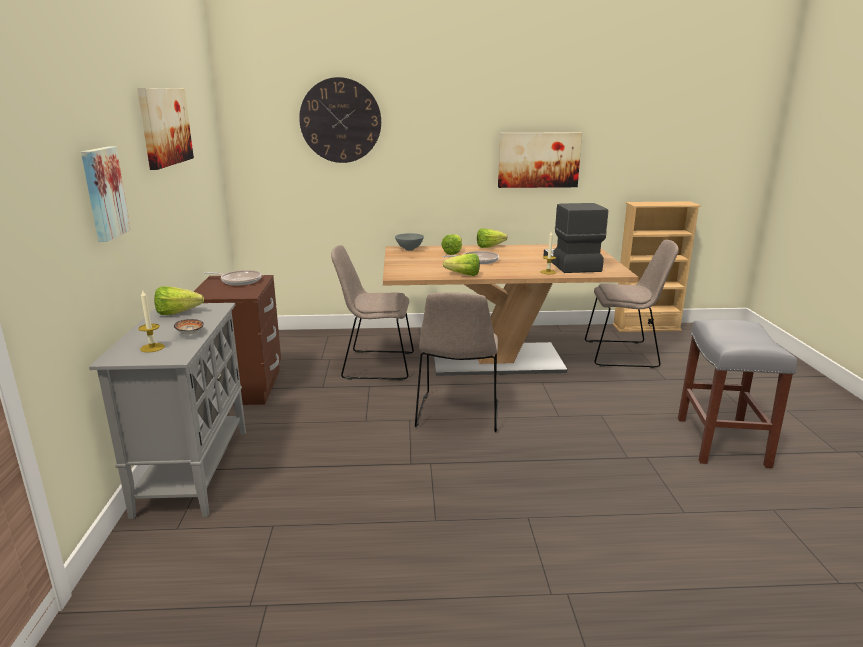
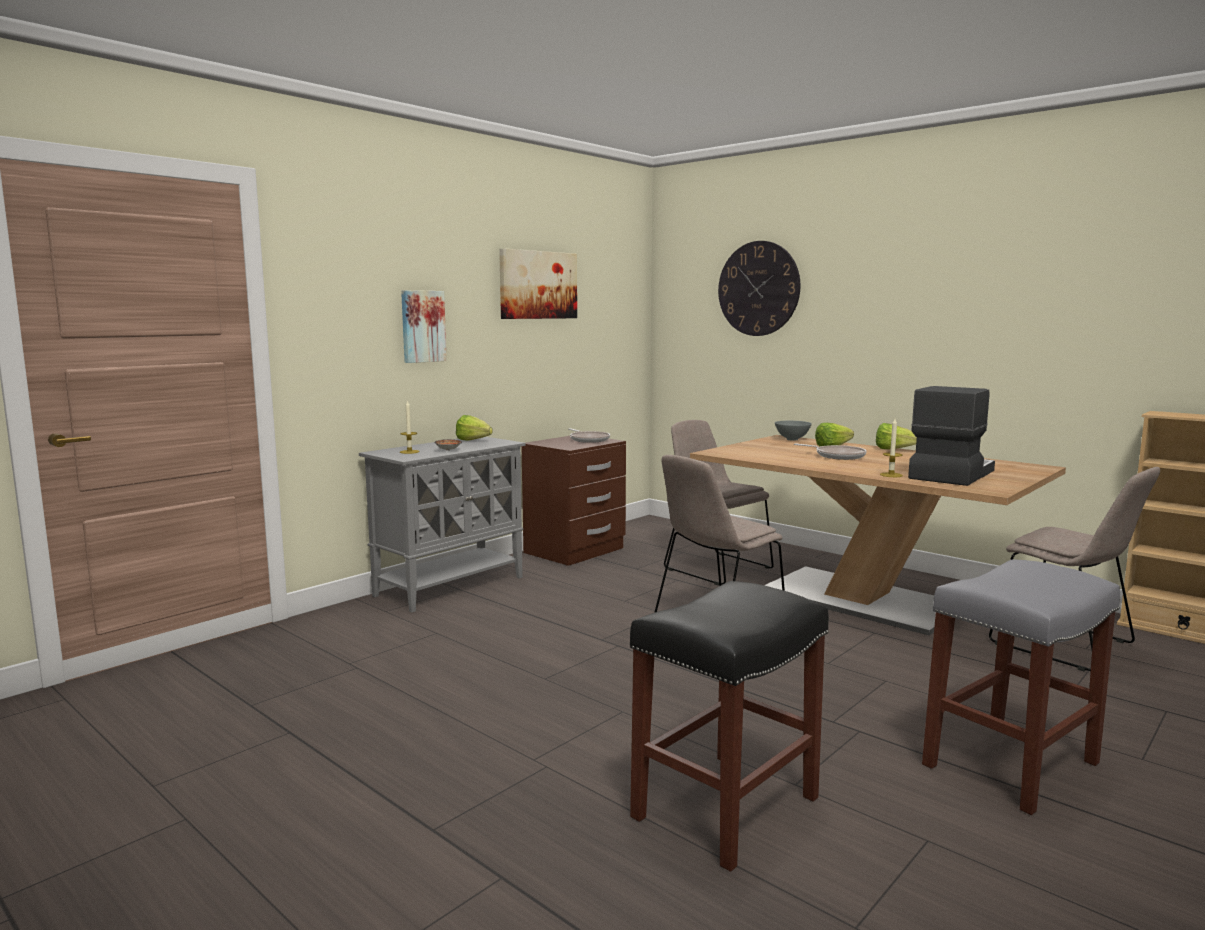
camera: 45 degrees right, 10 degrees down
lettuce [443,253,480,276] -> none
picture [498,133,582,188] -> none
none -> black stool [630,581,829,872]

